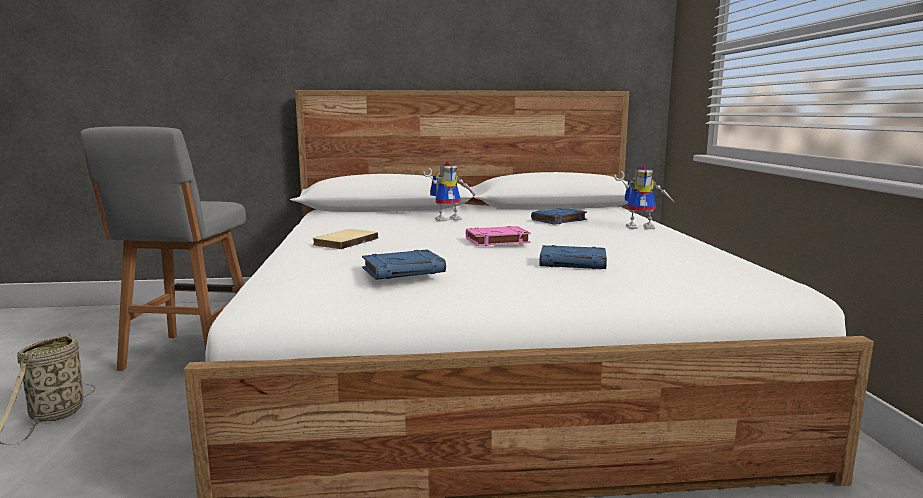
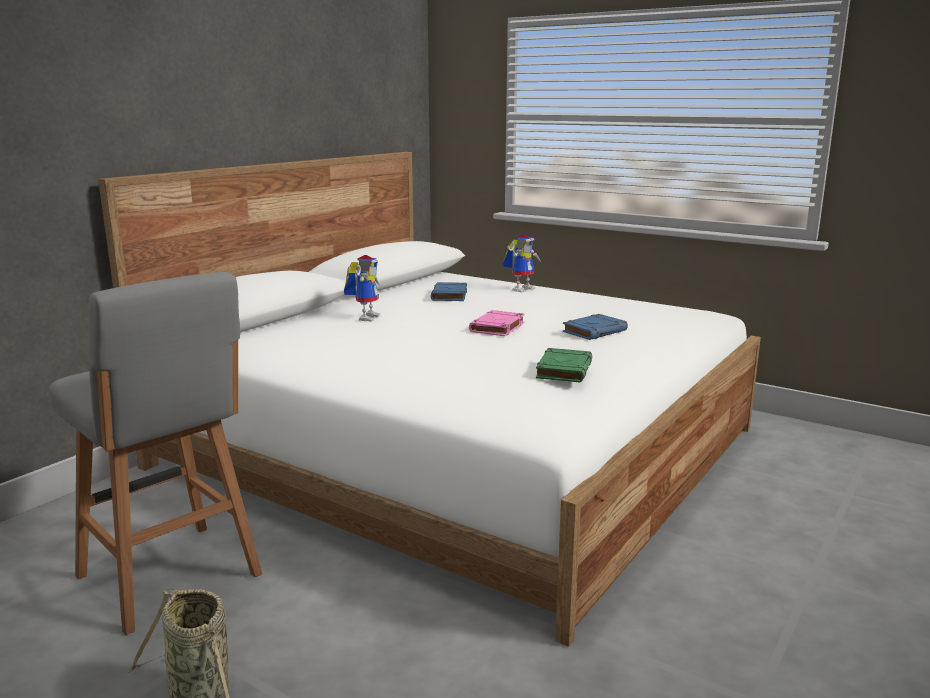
camera: 50 degrees left, 5 degrees up
beige book [312,229,378,249] -> none
blue book [362,250,446,280] -> green book [536,348,592,383]

